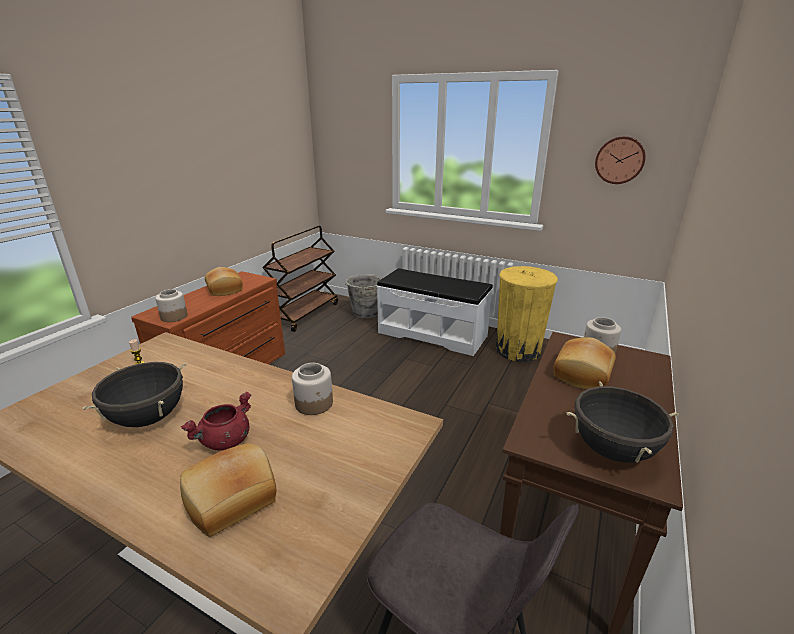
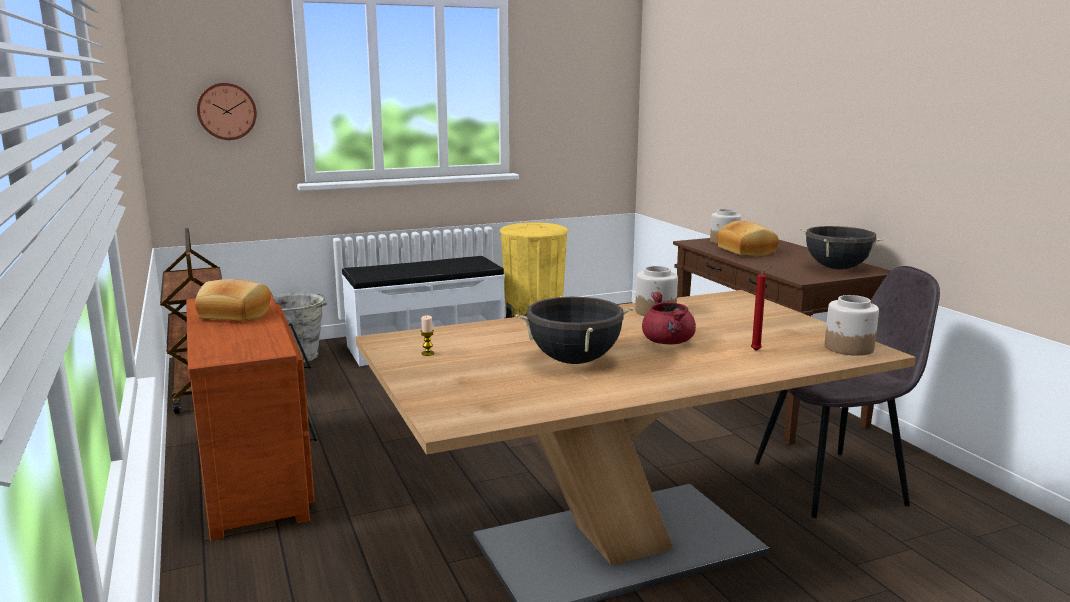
camera: 50 degrees left, 10 degrees down
jar [155,289,188,322] -> jar moved to [825,295,879,356]
bread [180,443,276,537] -> red candle [751,266,772,351]
wall clock [595,136,646,184] -> wall clock moved to [197,83,257,140]

